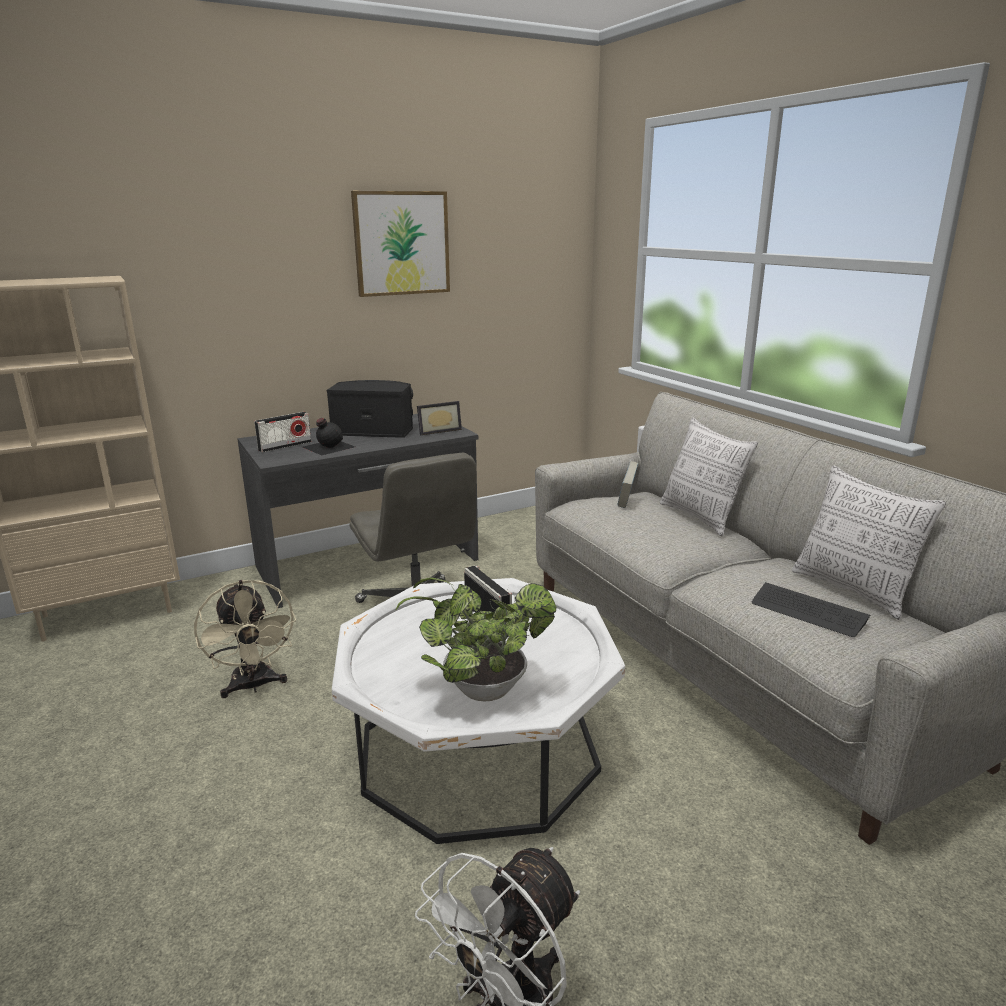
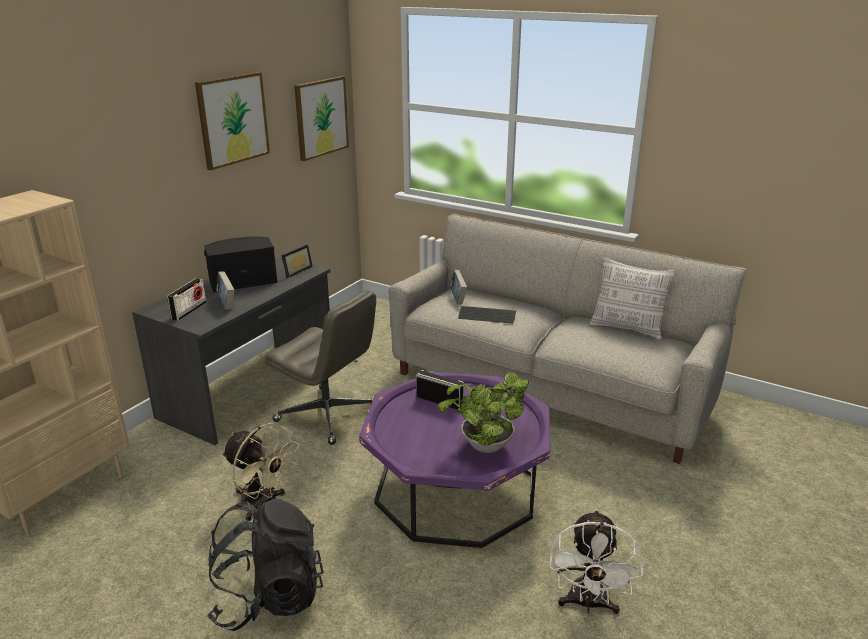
camera: 30 degrees left, 5 degrees up
black bottle [302,418,355,455] -> book [216,272,235,310]
white coffee table [332,578,625,844] -> purple coffee table [359,372,550,548]
pillow [660,417,758,537] -> none
keyboard [752,582,870,637] -> keyboard moved to [458,306,516,324]
none -> black backpack [207,499,324,631]
none -> picture [294,76,349,161]

